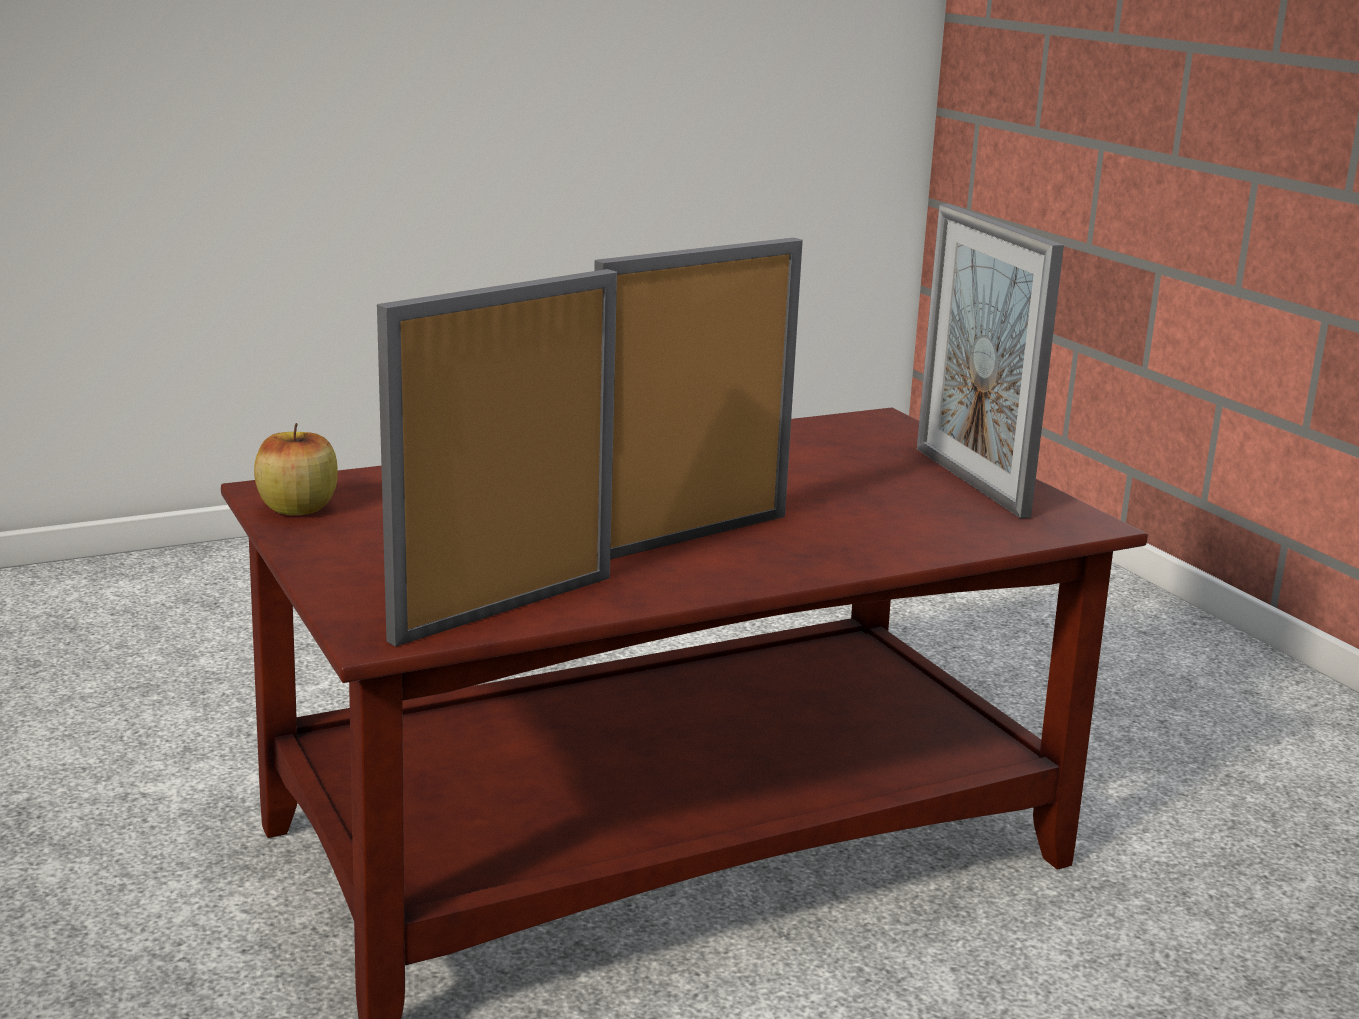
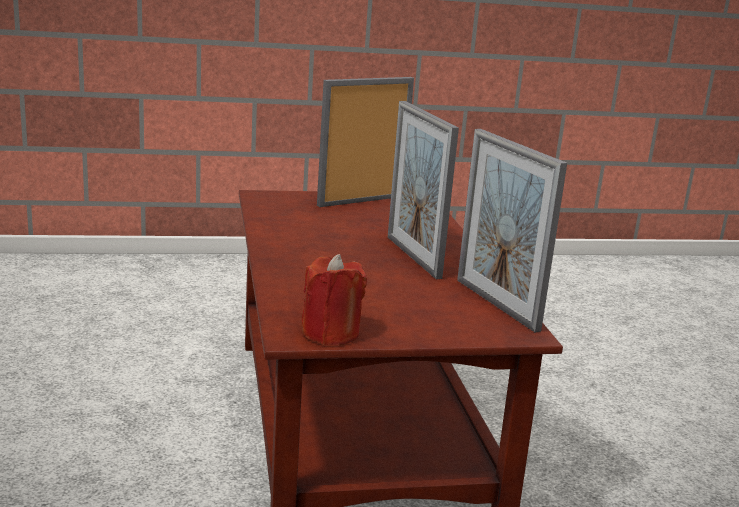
camera: 75 degrees left, 0 degrees up
apple [254,423,338,515] -> red candle [301,254,367,345]
picture frame [917,204,1064,518] -> picture frame turned 150 degrees clockwise [317,77,414,207]

